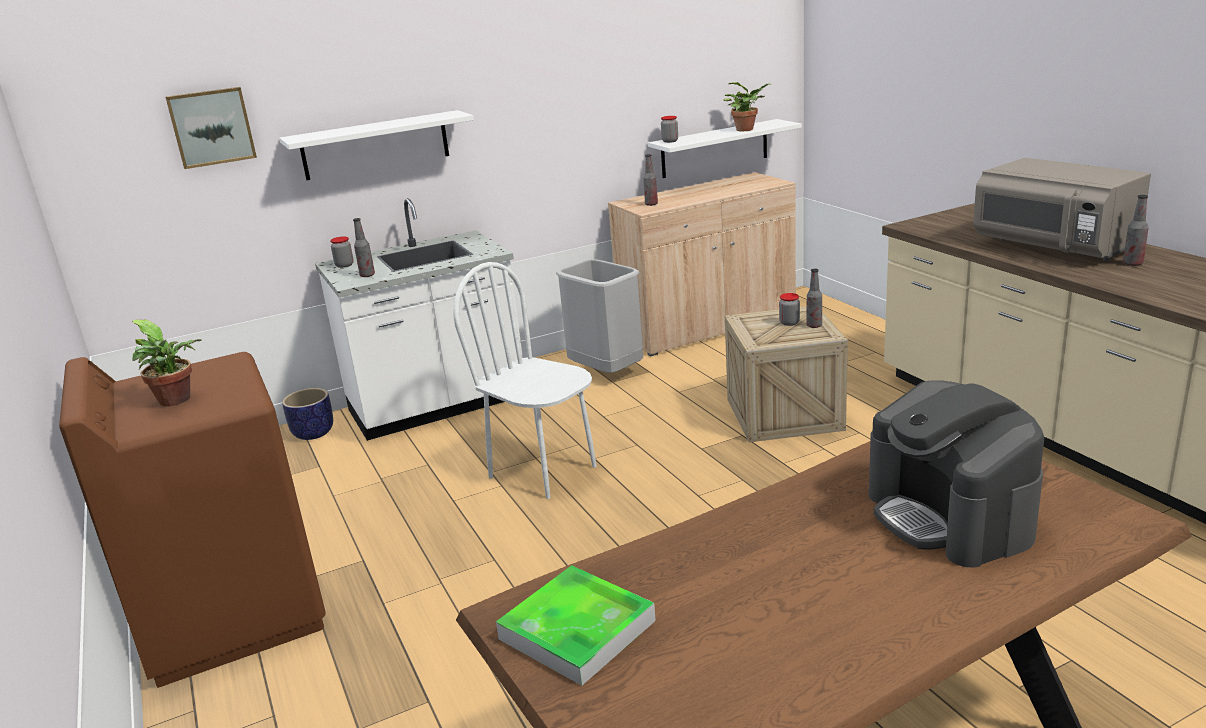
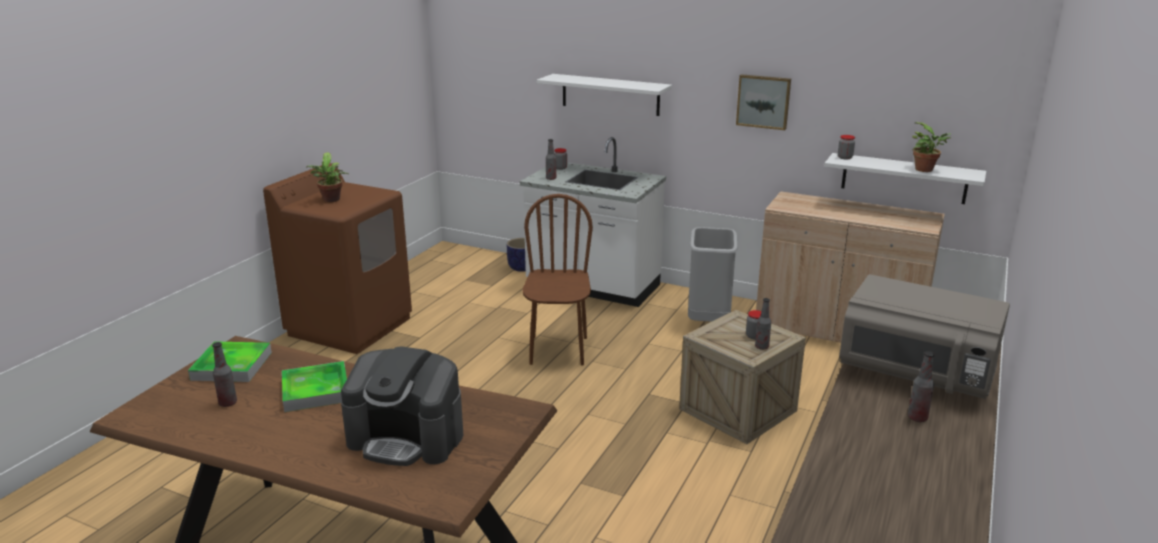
camera: 50 degrees right, 0 degrees up
picture [165,87,257,169] -> picture moved to [736,74,791,130]
white chair [453,262,597,499] -> brown chair [522,194,593,366]
bottle [643,154,658,206] -> bottle moved to [212,342,237,407]
coffee machine [869,380,1044,568] -> coffee machine turned 105 degrees counterclockwise [341,346,464,466]
grey microwave [973,158,1151,261] -> grey microwave turned 75 degrees counterclockwise [839,274,1010,399]
none -> tray [282,361,347,412]

